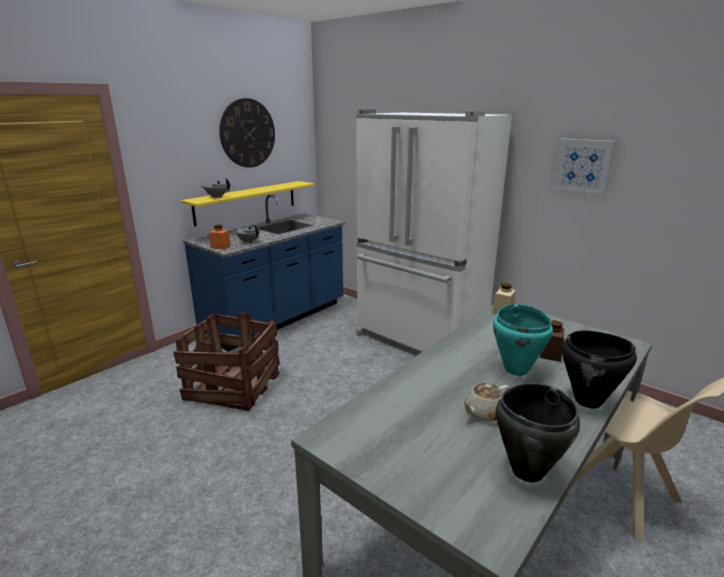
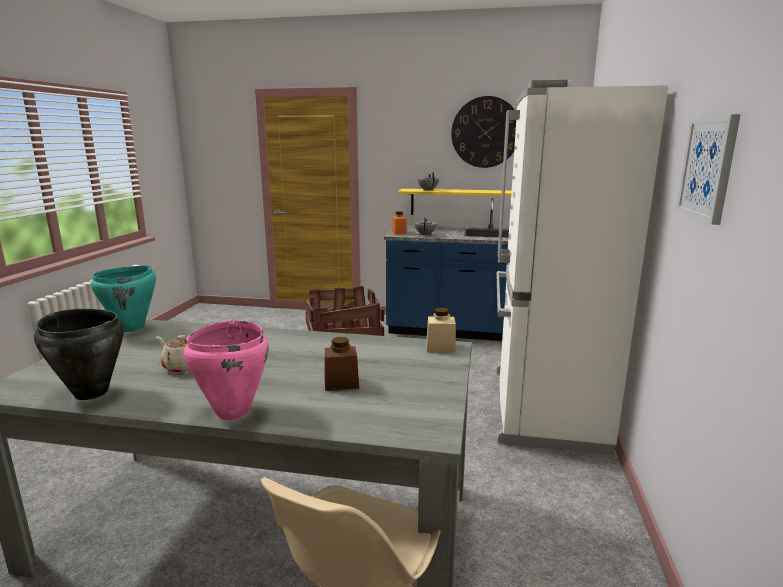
camera: 60 degrees right, 5 degrees down
turquoise cooking pot [493,304,553,376] -> turquoise cooking pot moved to [91,265,156,332]
black cooking pot [562,330,637,408] -> pink cooking pot [184,320,269,420]

